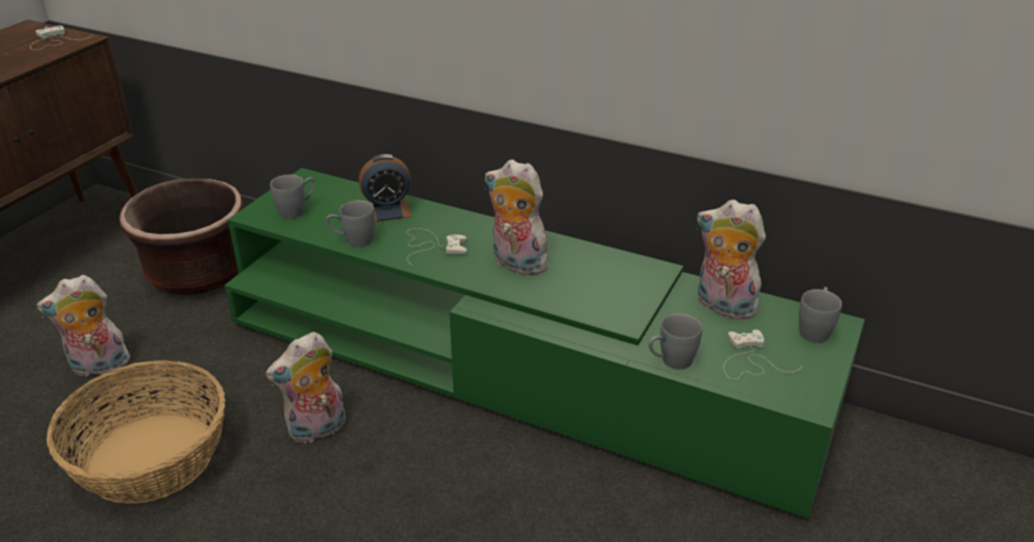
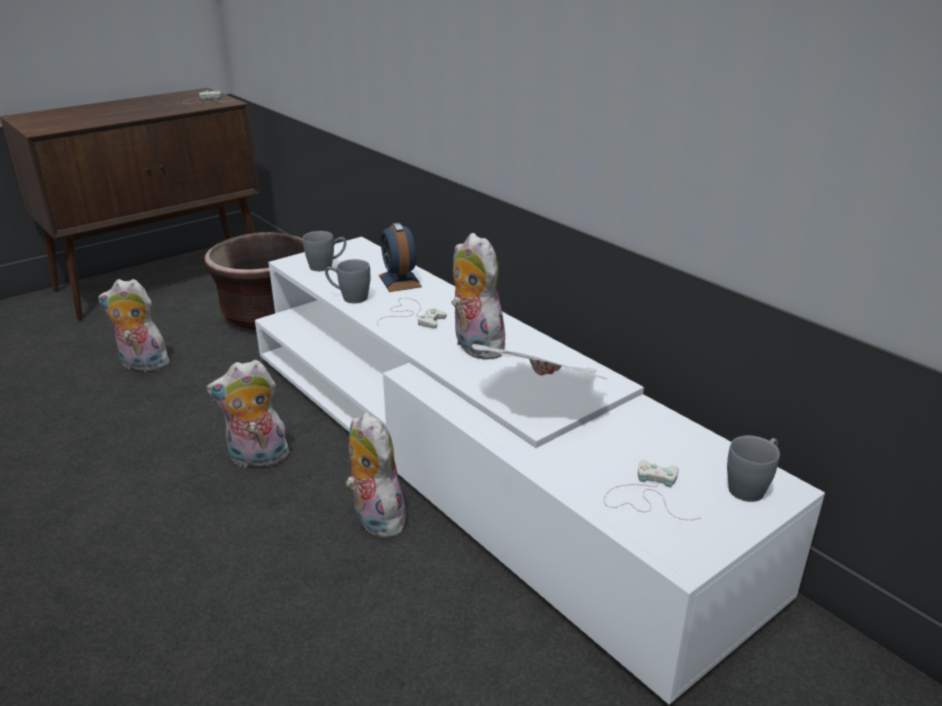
camera: 25 degrees right, 5 degrees down
basket [47,360,226,504] -> none
green tv stand [225,168,865,519] -> white tv stand [255,237,825,705]
alarm clock [359,154,412,222] -> alarm clock turned 60 degrees clockwise [379,223,422,292]
grey mug [648,313,702,369] -> none
plush toy [697,200,766,320] -> plush toy moved to [346,412,408,538]
none -> newspaper [471,344,607,379]

